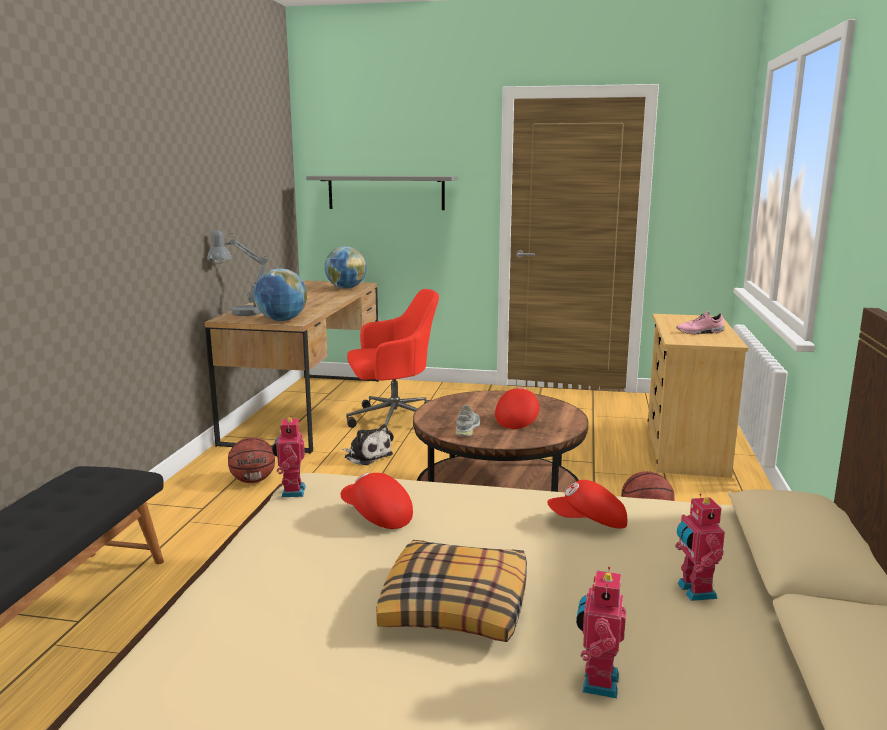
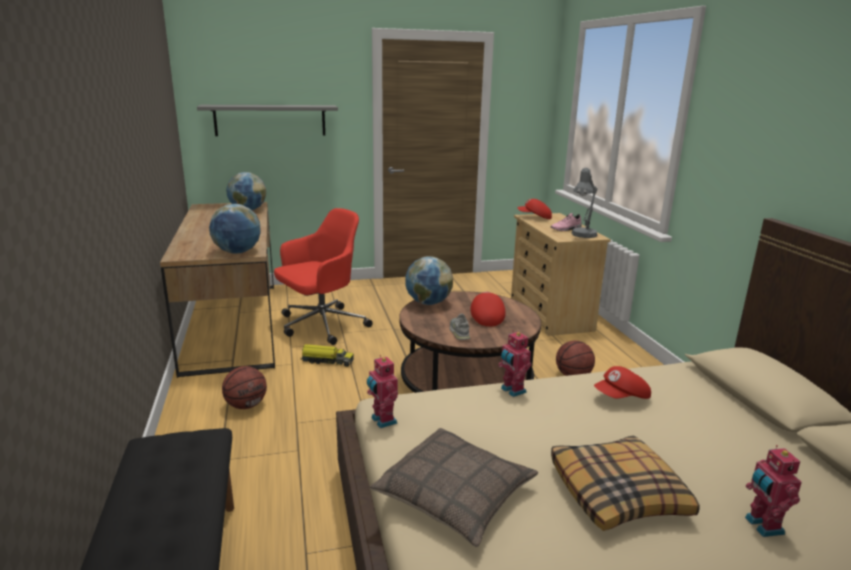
camera: 25 degrees left, 5 degrees up
grey table lamp [207,230,268,316] -> grey table lamp moved to [571,168,598,238]
red cap [341,472,413,529] -> red cap moved to [517,199,552,219]
plush toy [342,424,393,465] -> toy truck [300,344,354,367]
toy robot [675,494,725,601] -> toy robot moved to [498,330,532,397]
none -> pillow [369,428,538,547]
none -> globe [405,256,453,305]

